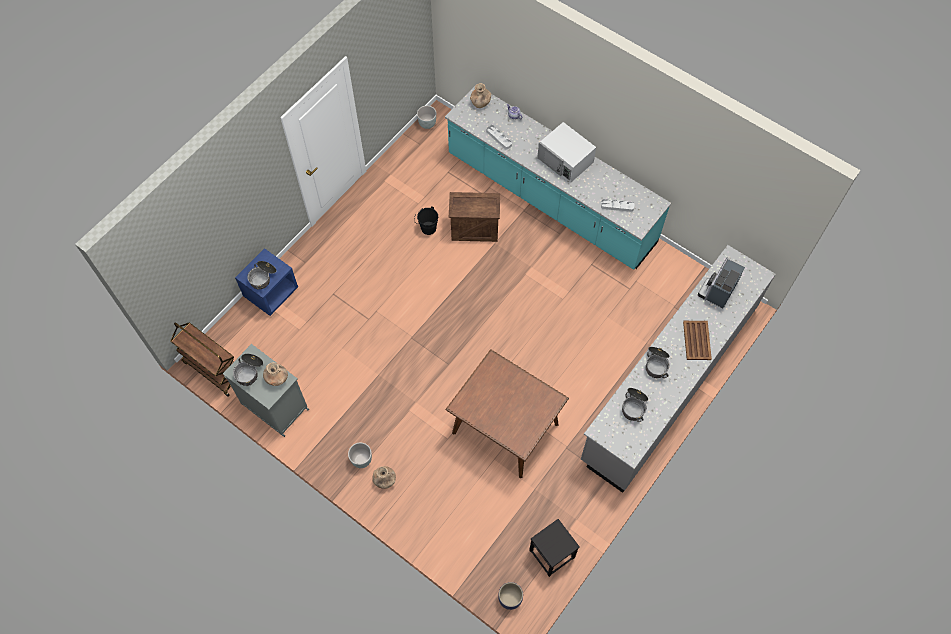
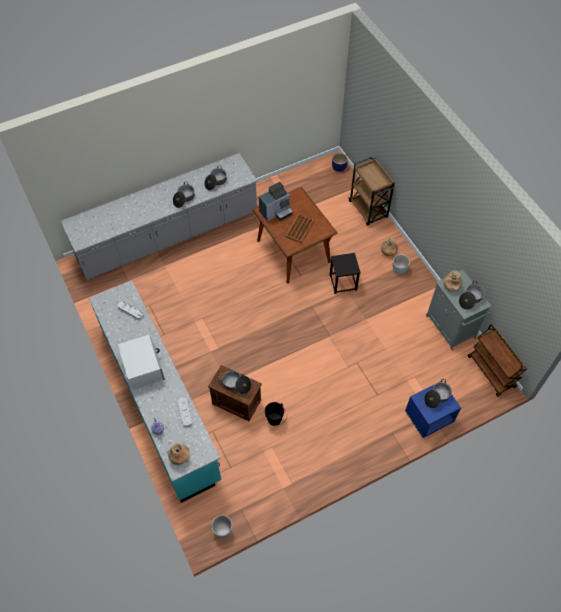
camera: 155 degrees left, 5 degrees down
black stool [529,519,580,577] -> black stool moved to [330,253,361,294]
brown tray [683,321,712,360] -> brown tray moved to [285,213,315,243]
coffee machine [698,258,745,308] -> coffee machine moved to [259,182,293,222]
none -> cooking pot [219,370,251,394]
none -> brown cart [348,157,395,226]

